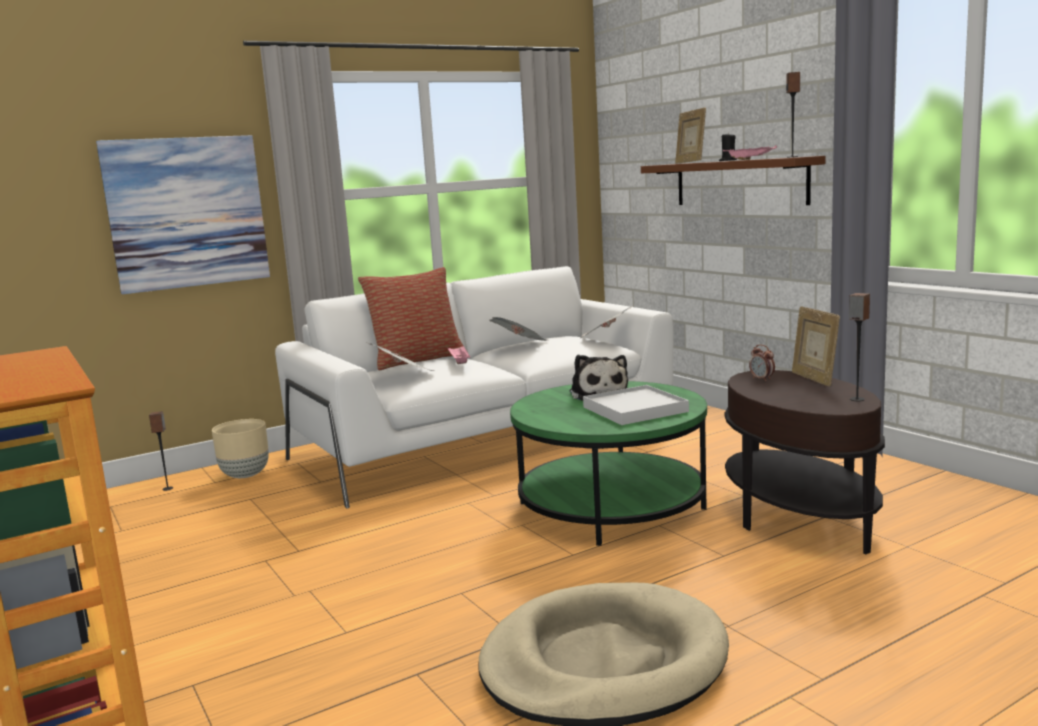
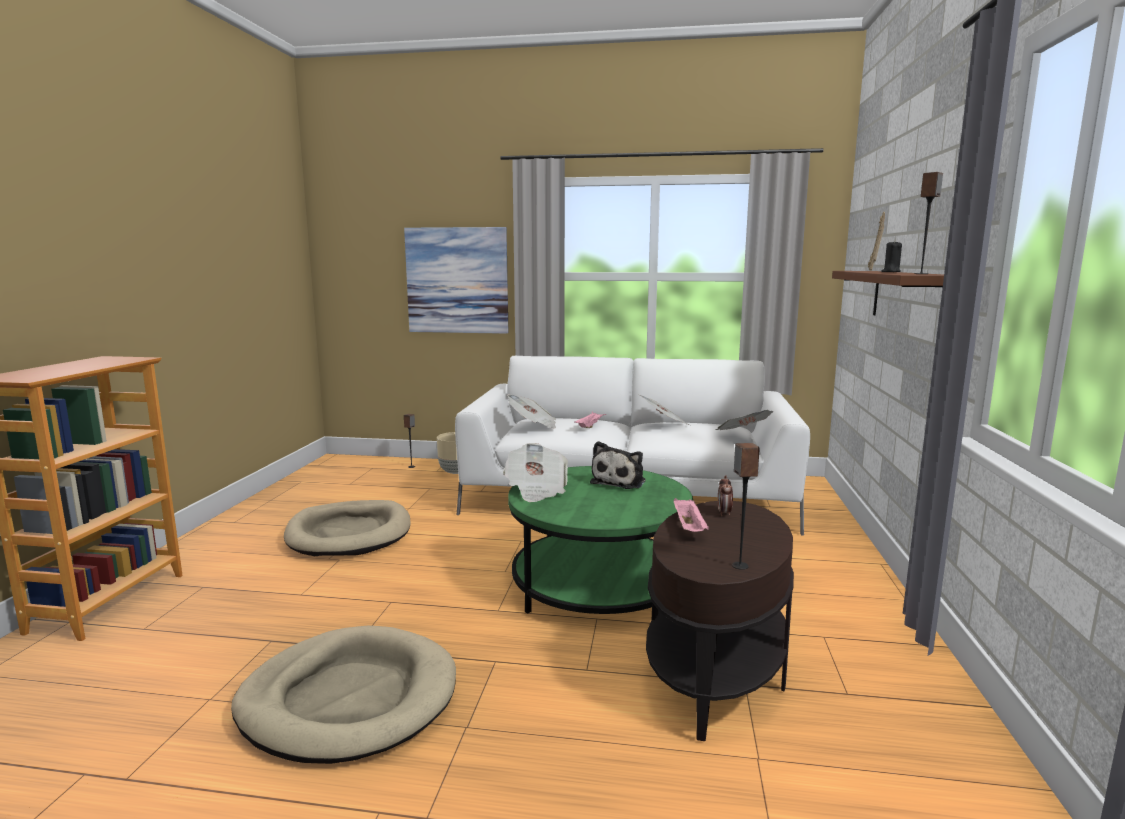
camera: 40 degrees right, 0 degrees up
pillow [358,267,463,370] -> none
white tray [583,385,689,425] -> none
pink tray [723,145,777,160] -> pink tray moved to [674,498,709,532]
picture frame [792,306,840,386] -> none
none -> beige dog bed [284,500,411,556]
none -> newspaper [503,443,568,502]

